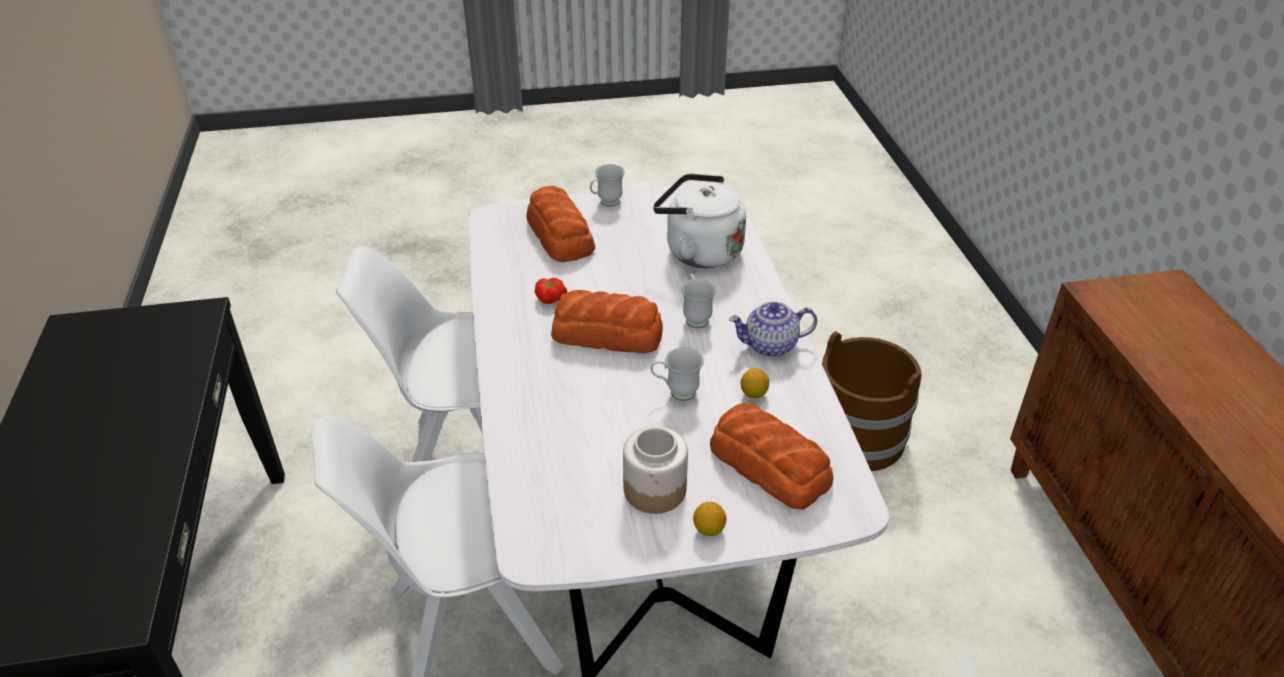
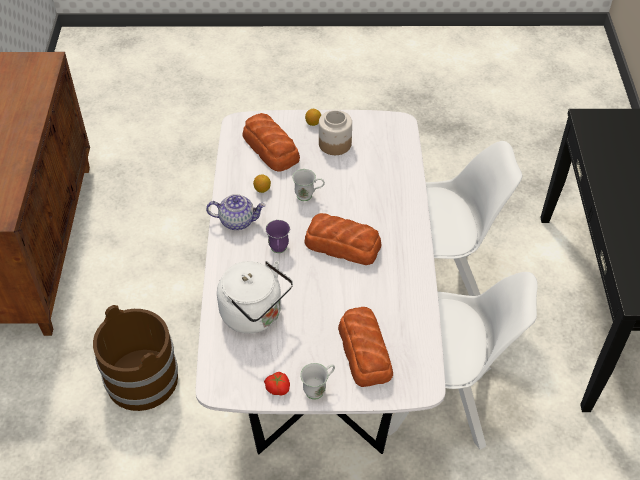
camera: 170 degrees left, 10 degrees up
tomato [535,278,567,304] -> tomato moved to [264,372,290,396]
white mug [681,274,716,328] -> purple mug [266,220,290,253]

